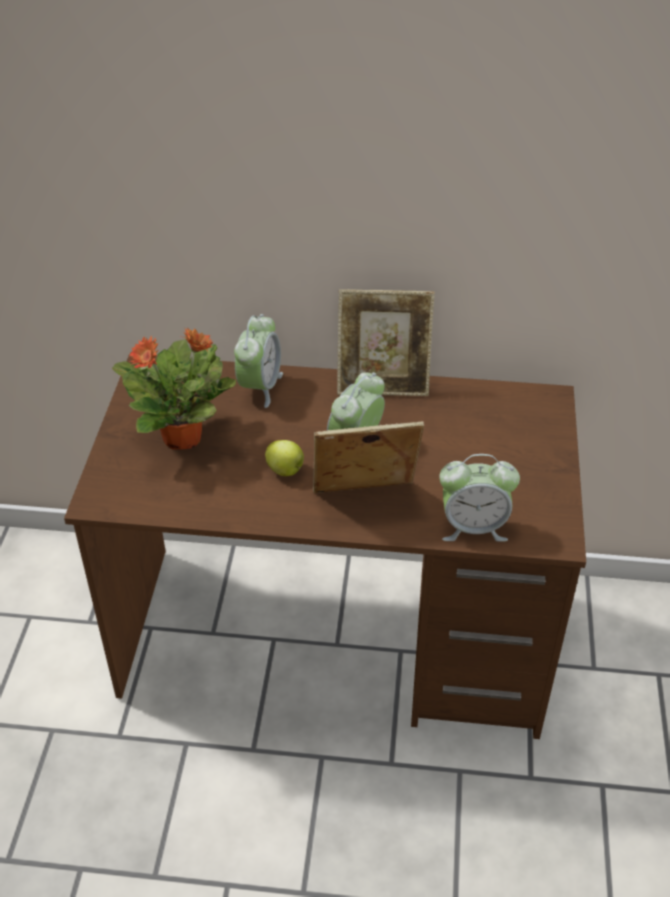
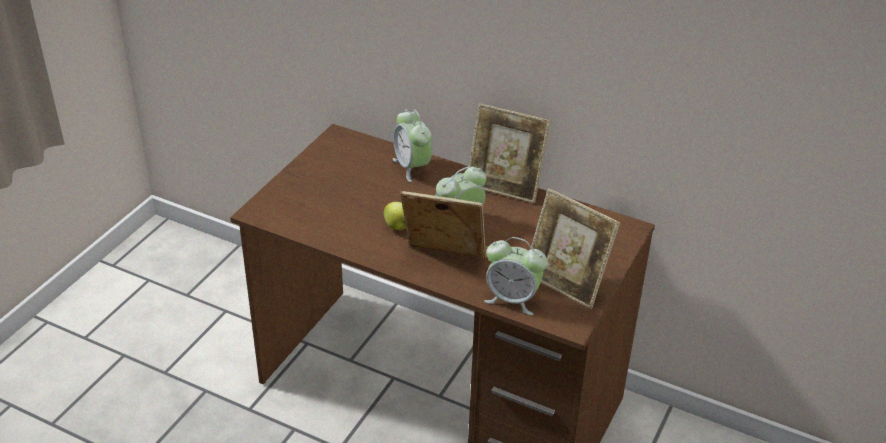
camera: 20 degrees right, 5 degrees down
potted plant [112,327,236,449] -> none
alarm clock [234,314,283,408] -> alarm clock turned 120 degrees clockwise [393,109,432,182]
none -> picture frame [531,188,620,309]

